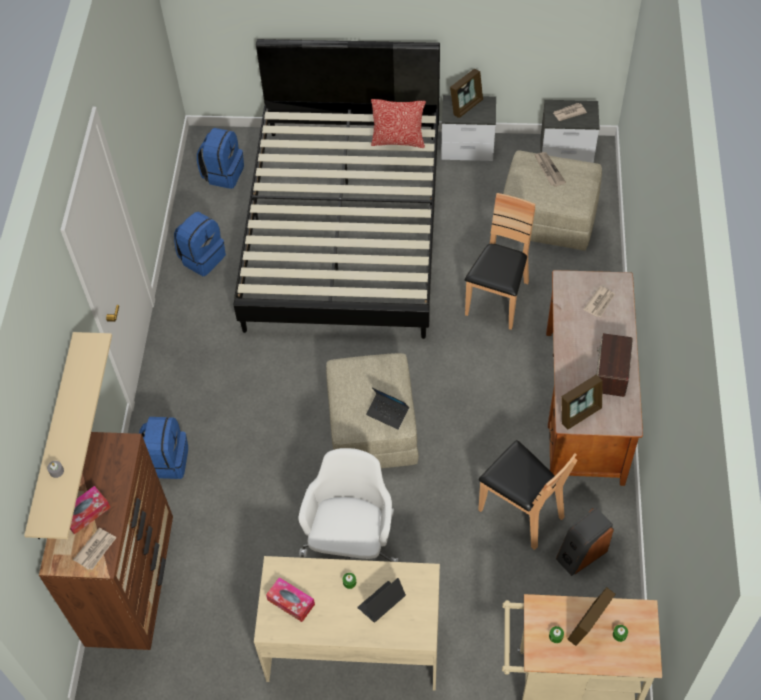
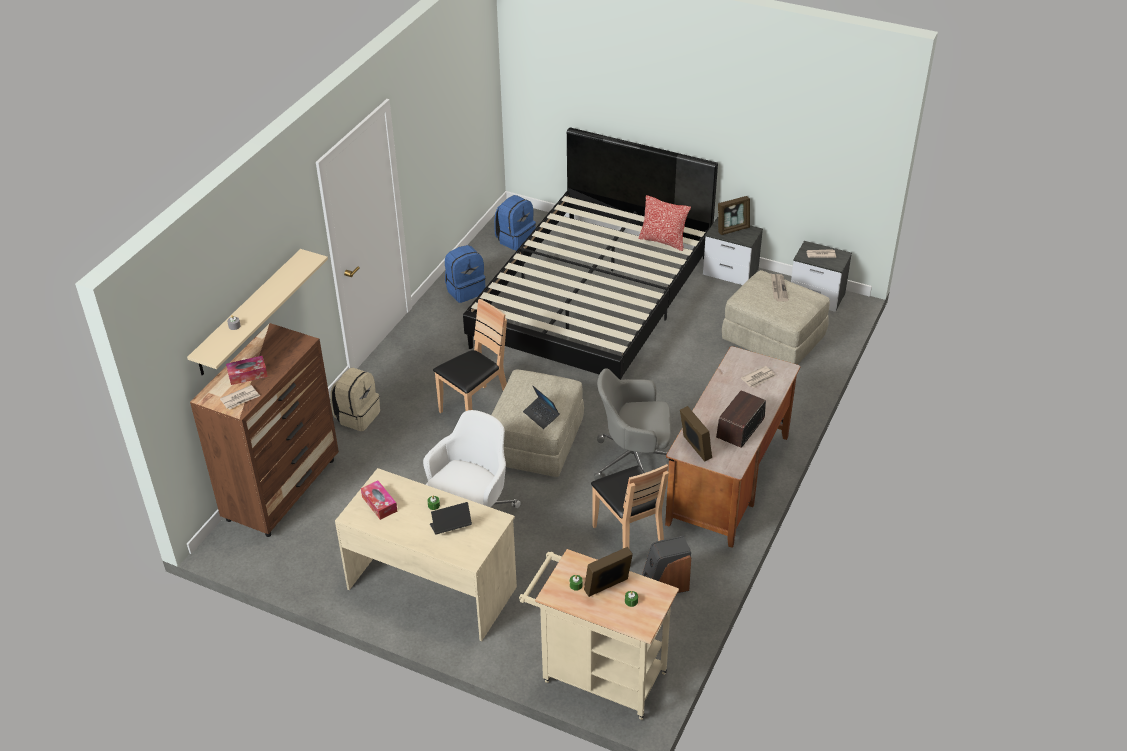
camera: 20 degrees right, 15 degrees down
blue backpack [139,417,188,479] -> beige backpack [330,368,380,431]
brown chair [465,193,535,330] -> brown chair moved to [433,299,507,413]
picture frame [561,375,603,429] -> picture frame turned 105 degrees counterclockwise [680,406,712,462]
none -> grey office chair [594,368,671,480]

